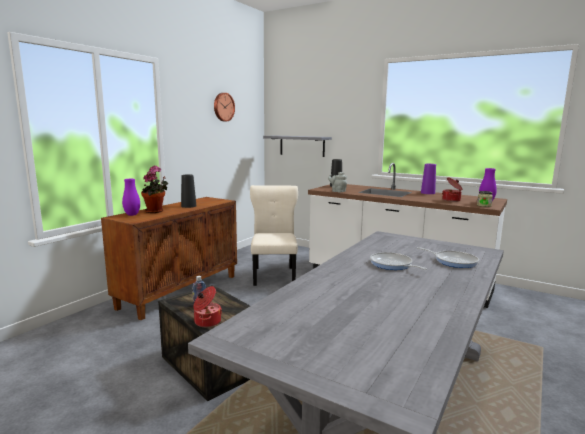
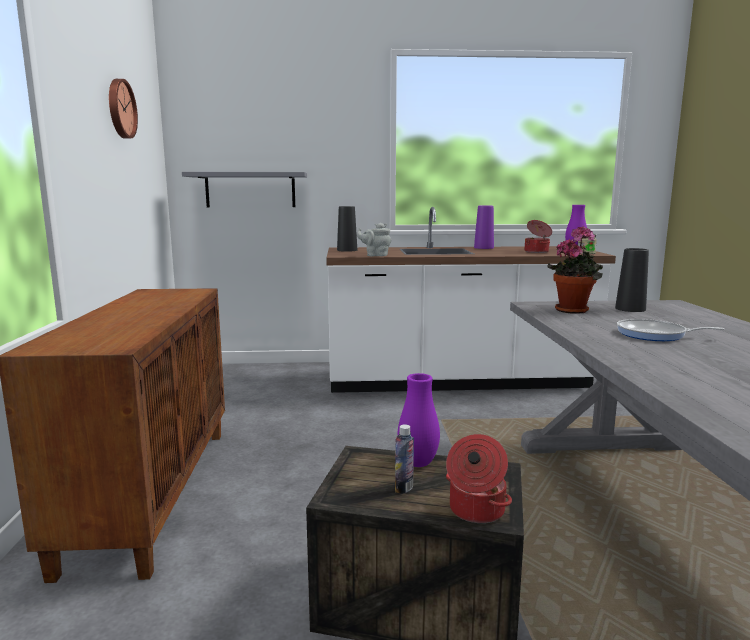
camera: 35 degrees left, 0 degrees up
purple vase [122,179,140,216] -> purple vase moved to [398,373,440,467]
potted plant [141,165,168,213] -> potted plant moved to [547,226,603,314]
black vase [181,174,196,208] -> black vase moved to [615,248,649,312]
beige chair [250,185,298,286] -> none
frying pan [417,247,479,268] -> none

